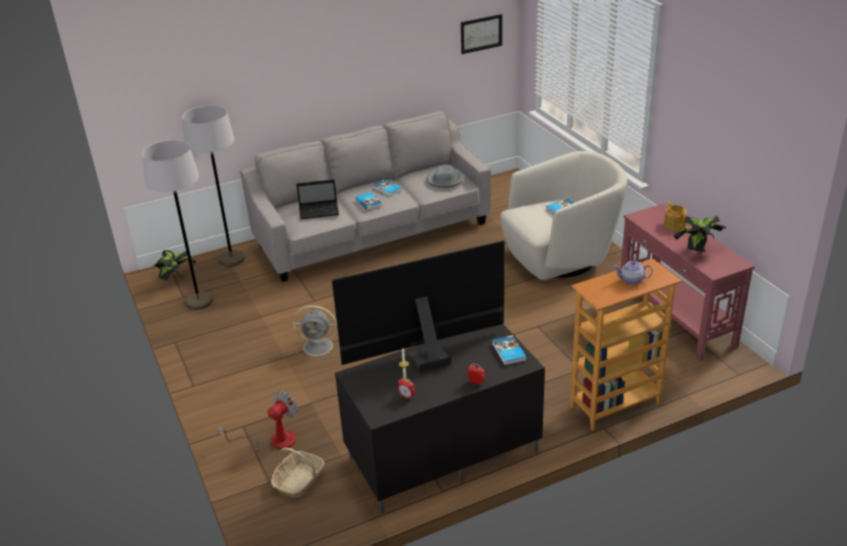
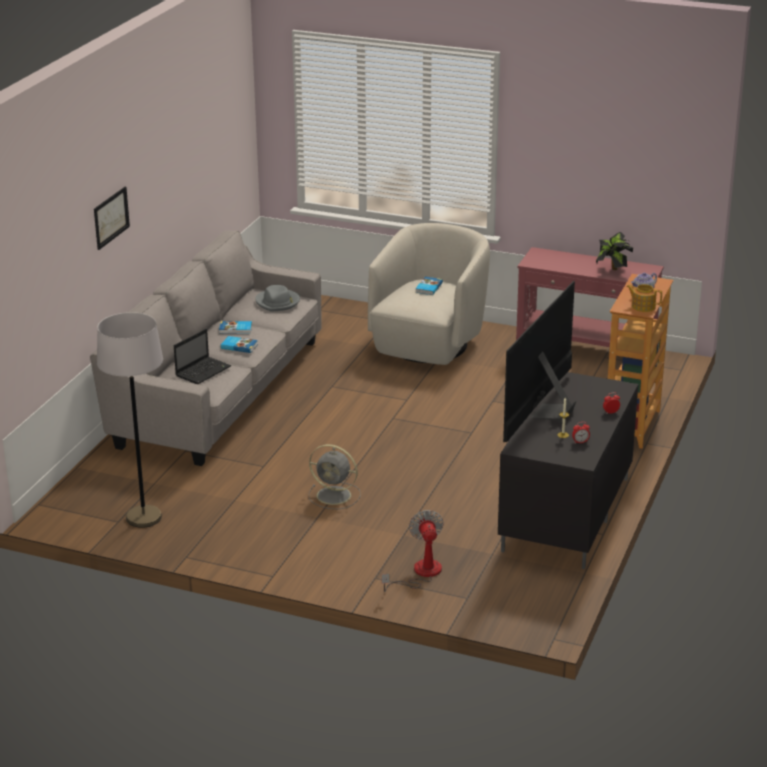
camera: 45 degrees left, 5 degrees down
potted plant [154,250,196,281] -> none
grey floor lamp [182,105,245,266] -> none
basket [271,448,325,498] -> none
grey fan [293,305,340,360] -> grey fan turned 60 degrees clockwise [309,444,361,509]
picture [461,14,502,54] -> picture moved to [94,187,130,250]
book [492,335,527,365] -> none
teapot [664,202,687,230] -> teapot moved to [626,284,662,312]

